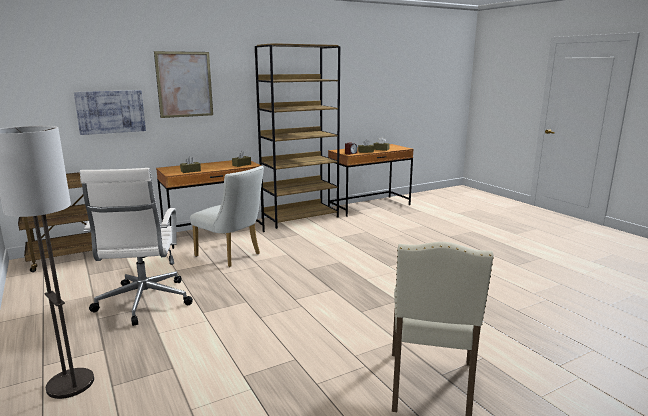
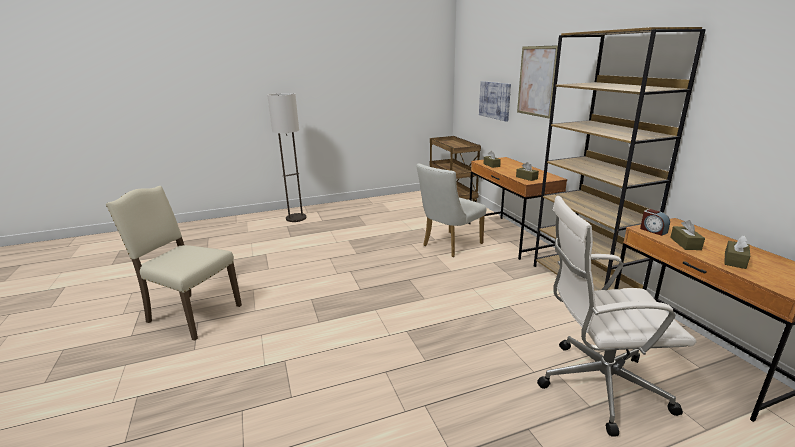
camera: 100 degrees right, 5 degrees up
white office chair [80,168,193,326] -> white office chair moved to [537,196,696,436]

